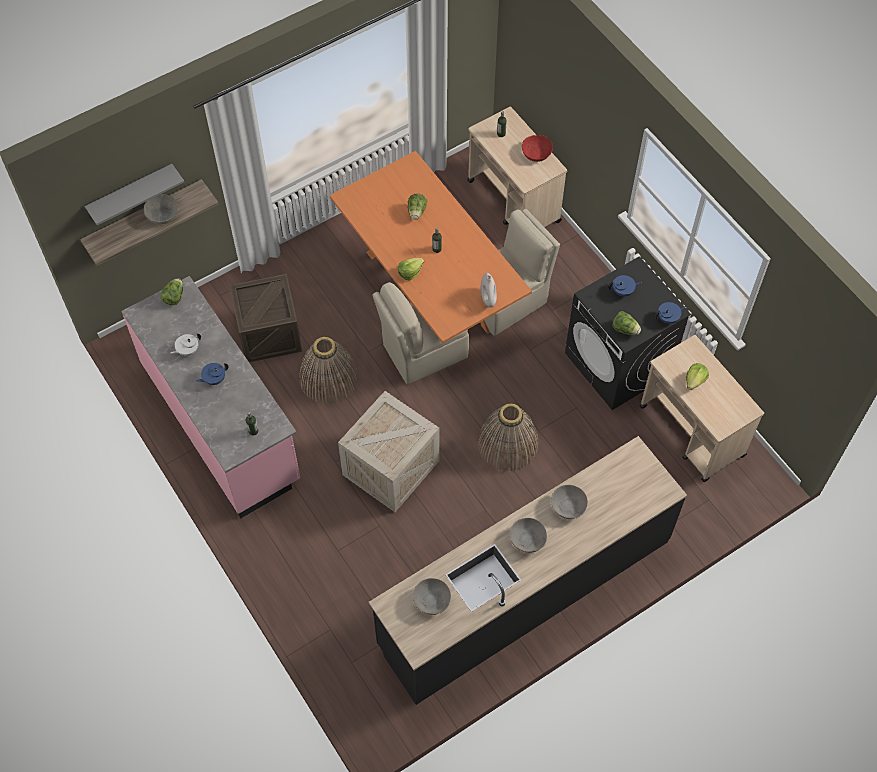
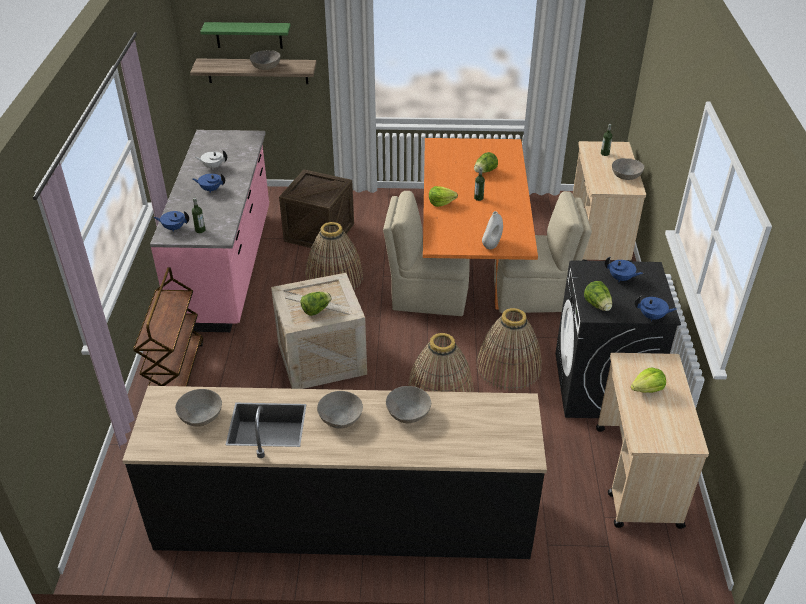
camera: 35 degrees right, 20 degrees down
grey shelf [85,164,184,226] -> green shelf [200,22,291,49]
lettuce [160,278,183,306] -> lettuce moved to [300,292,332,316]
red bowl [522,135,553,162] -> grey bowl [612,158,644,180]
none -> brown cart [133,267,203,387]
none -> blue teapot [154,211,189,232]
none -> basket [476,308,542,391]

